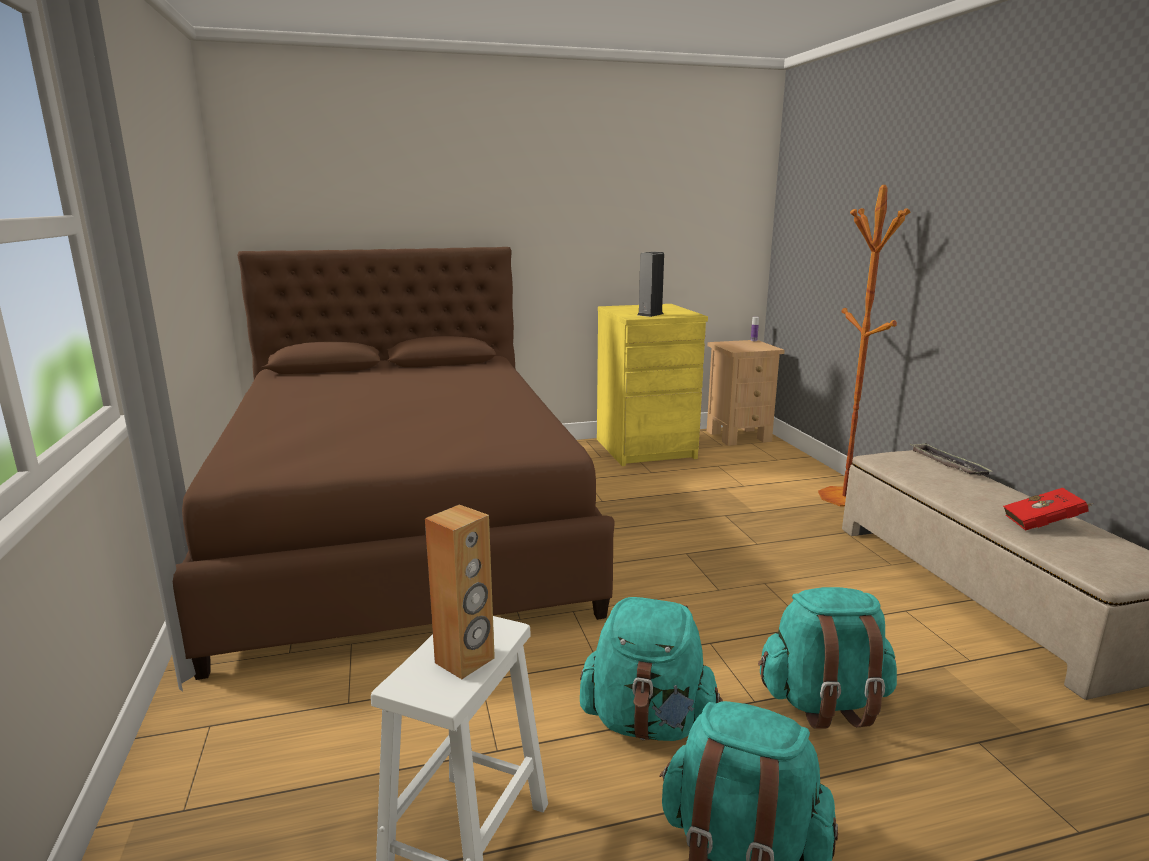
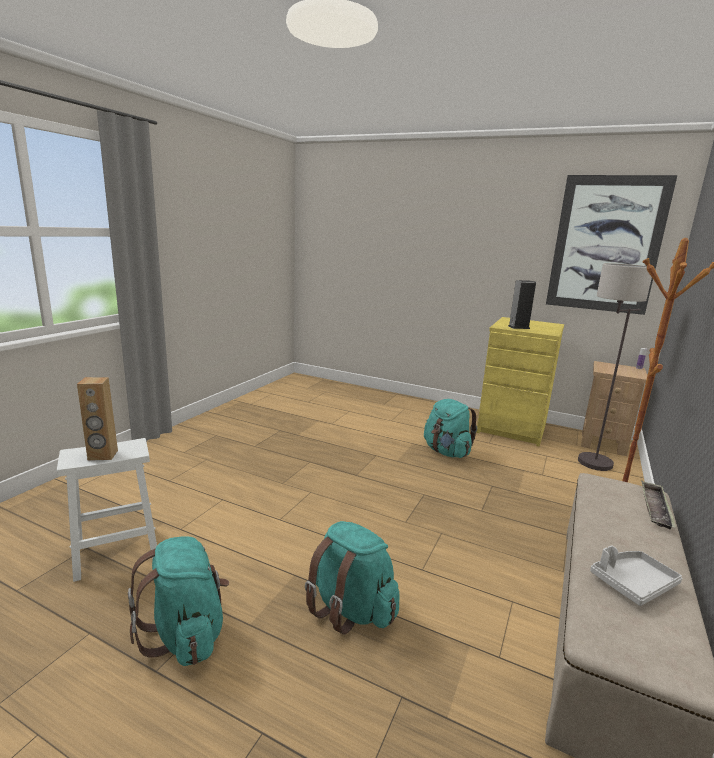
camera: 40 degrees right, 0 degrees up
brown bed [173,247,614,680] -> none
turquoise backpack [580,597,723,741] -> turquoise backpack moved to [424,399,477,458]
red book [1003,488,1093,530] -> grey tray [590,545,682,606]
none -> picture [546,175,677,315]
none -> grey floor lamp [578,263,652,471]

